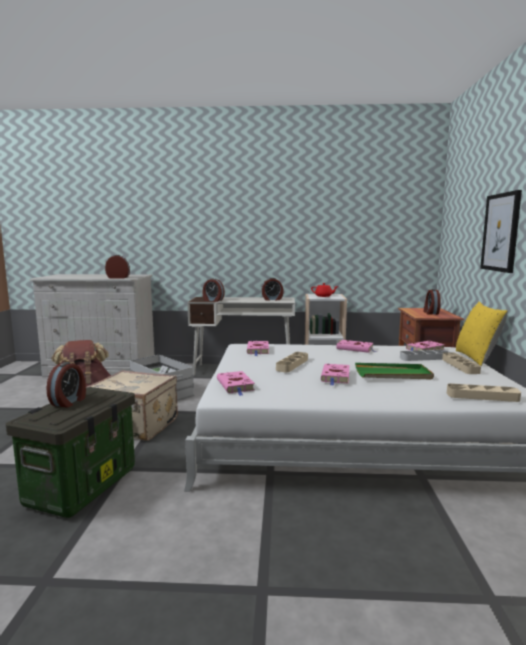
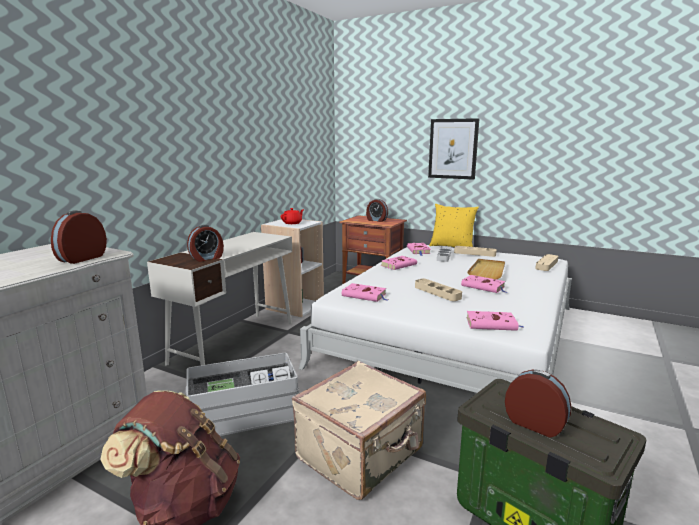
camera: 65 degrees left, 5 degrees up
alarm clock [261,278,284,301] -> none
green tray [355,363,434,379] -> beige tray [467,259,505,279]

